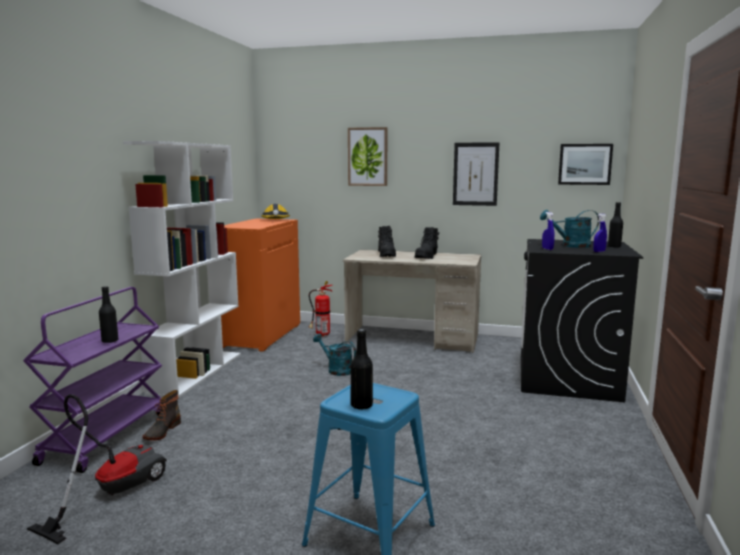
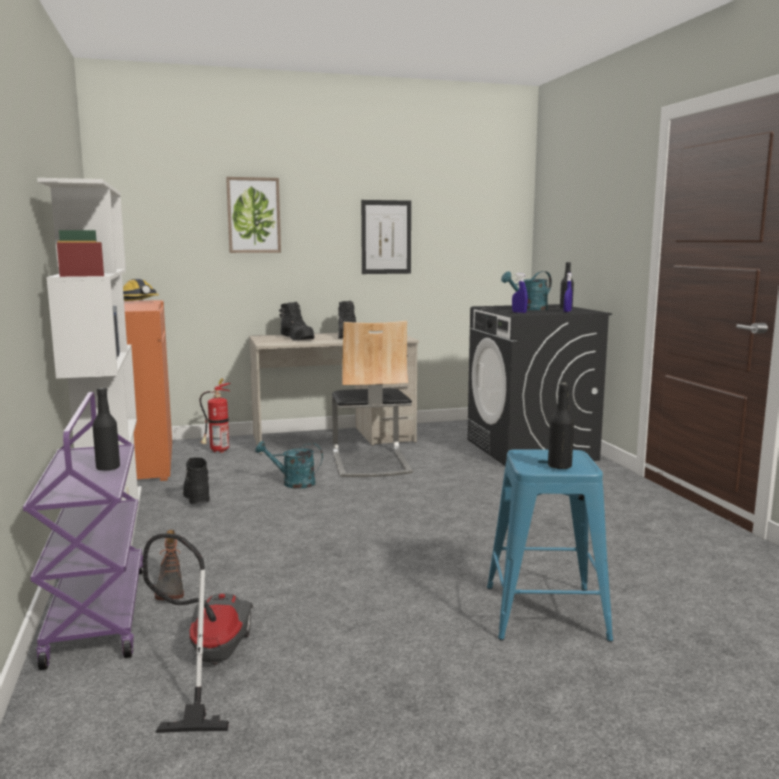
camera: 30 degrees left, 0 degrees up
picture [558,144,613,185] -> none
none -> black boot [182,457,210,504]
none -> chair [332,321,413,477]

